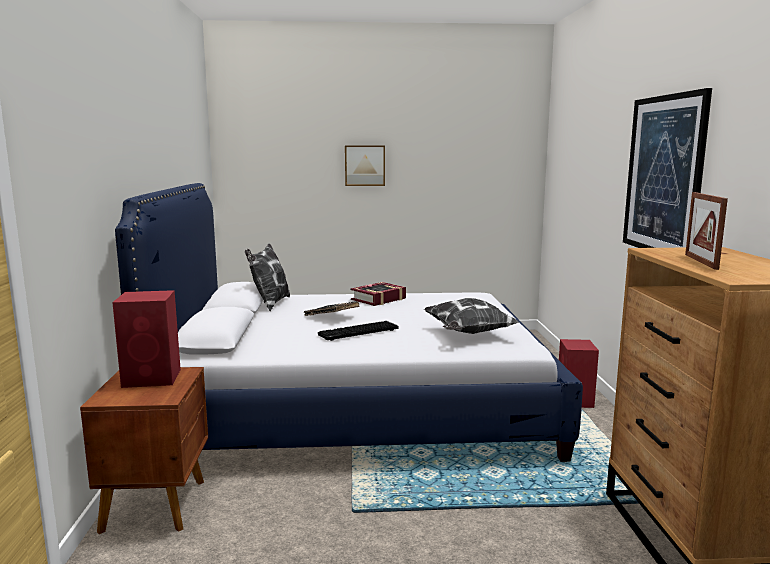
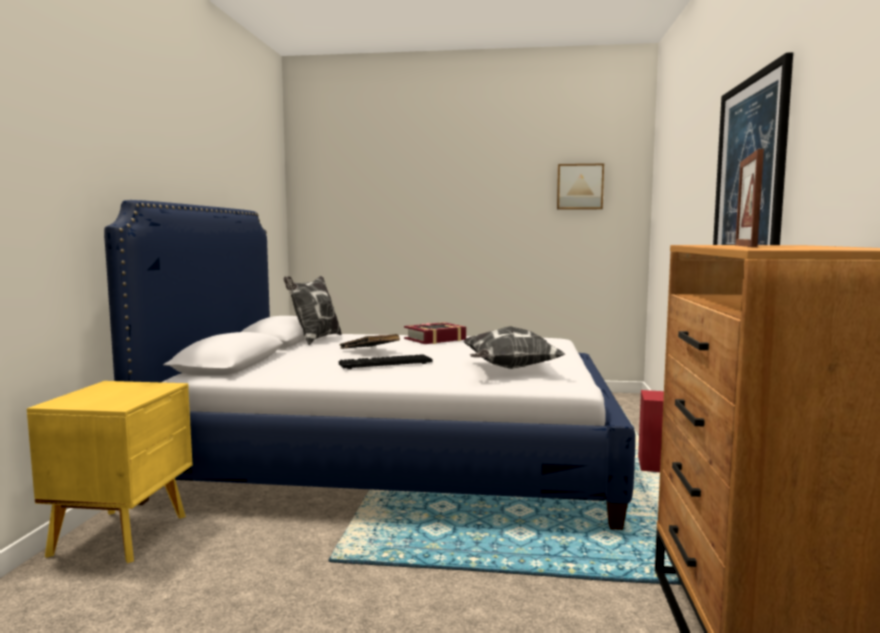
camera: 10 degrees right, 5 degrees down
brown nightstand [80,367,208,534] -> yellow nightstand [27,381,193,563]
red speaker [112,290,181,388] -> none
picture [345,145,385,186] -> picture moved to [557,164,604,210]

